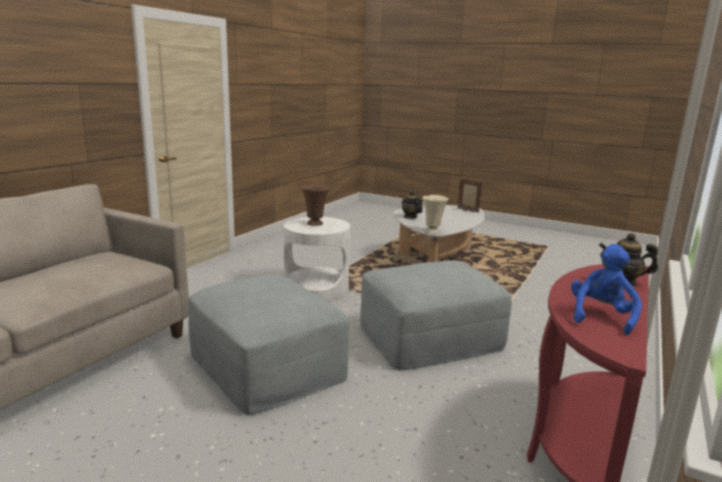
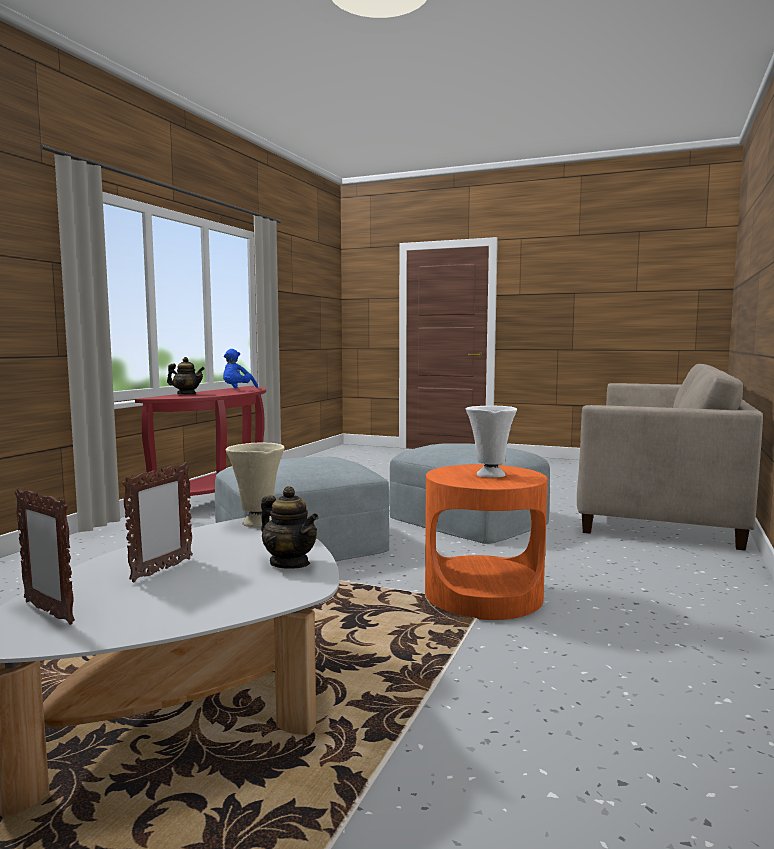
camera: 175 degrees right, 10 degrees down
white side table [284,217,350,301] -> orange side table [425,464,548,620]
brown vase [302,185,330,226] -> white vase [466,406,517,478]
none -> picture frame [122,462,193,582]

